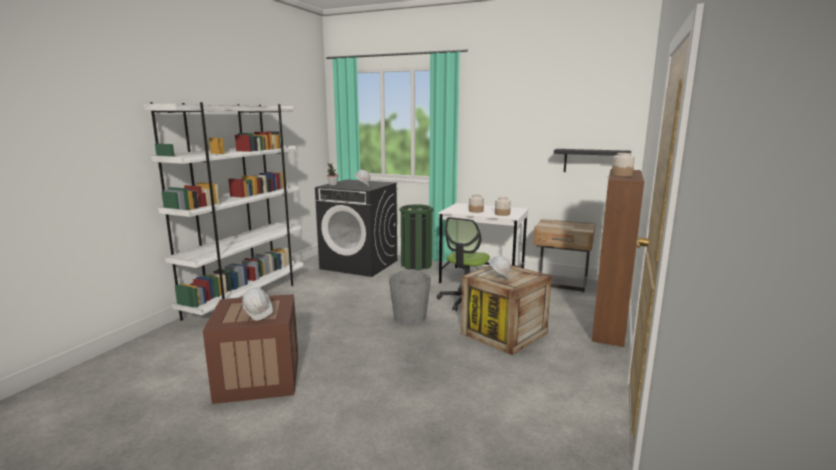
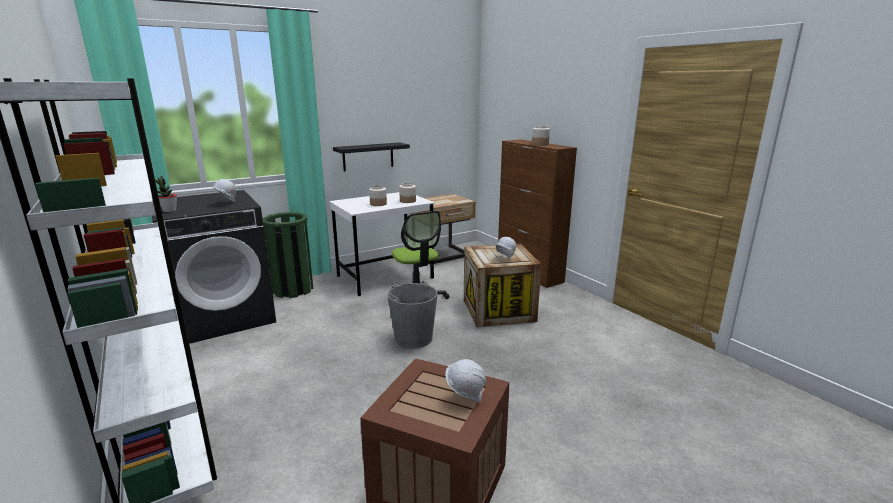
camera: 55 degrees left, 5 degrees up
black shelf [554,149,631,172] -> black shelf moved to [333,142,410,171]

